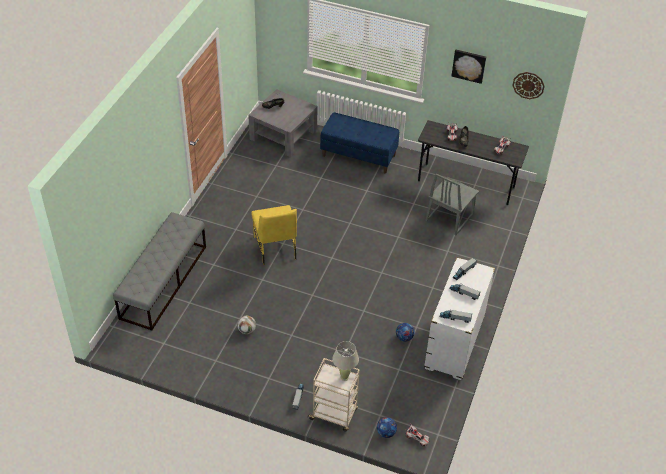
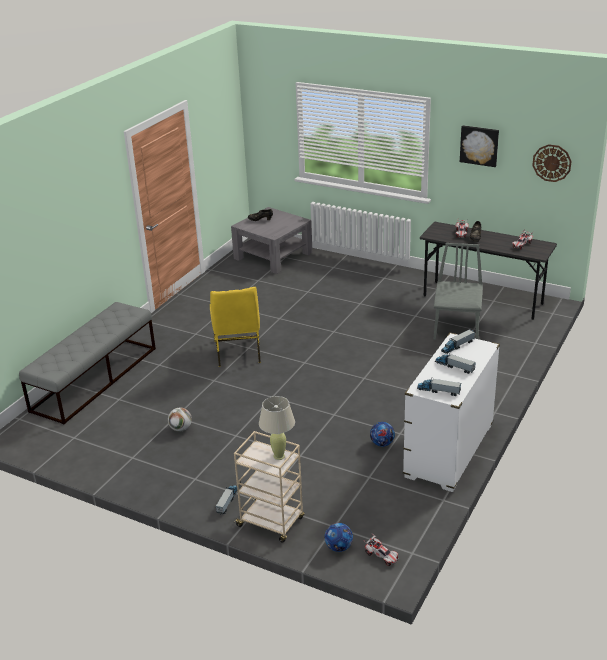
camera: 10 degrees right, 15 degrees down
blue bench [320,112,399,173] -> none
grey chair [425,174,479,235] -> grey chair turned 150 degrees clockwise [433,243,483,340]

